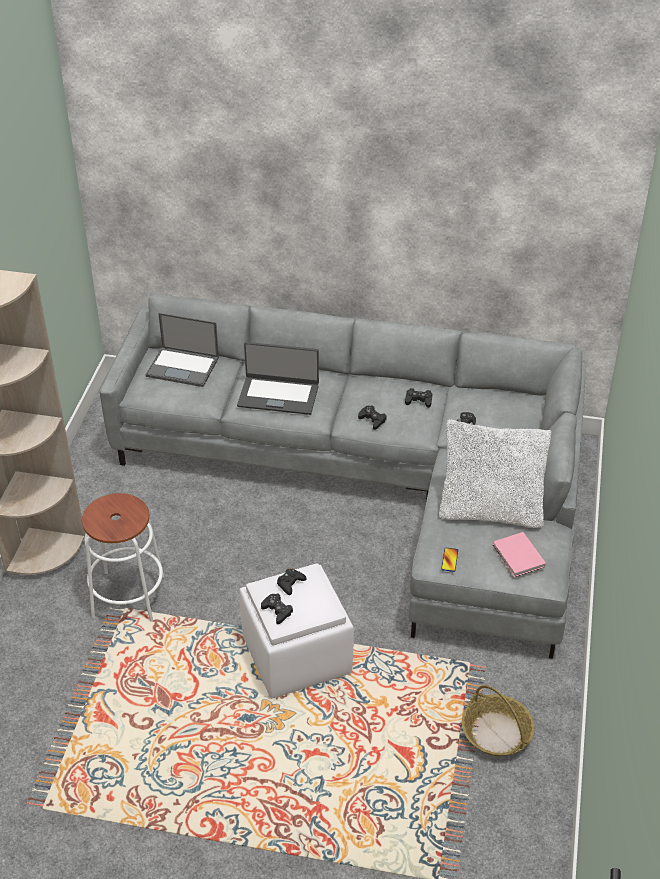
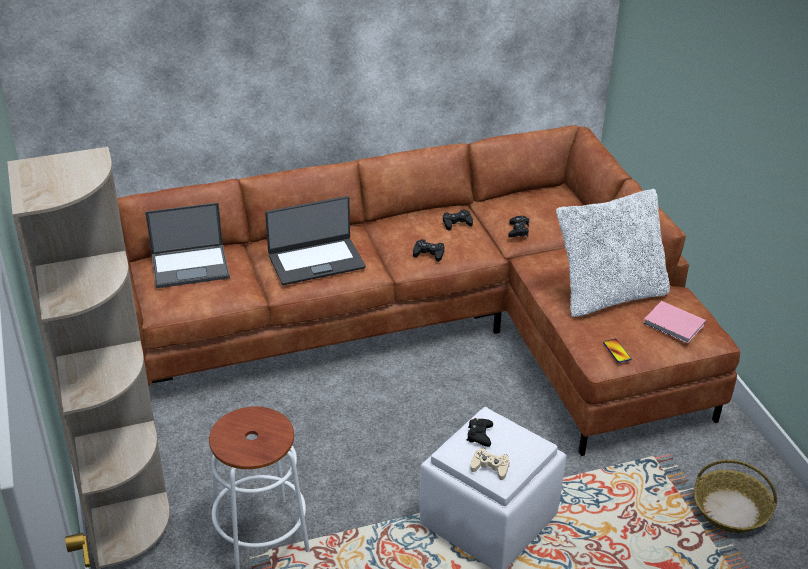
camera: 30 degrees left, 5 degrees down
grey sofa [100,294,586,659] -> brown sofa [117,125,740,456]
black game controller [261,593,293,624] -> beige game controller [470,448,510,480]

